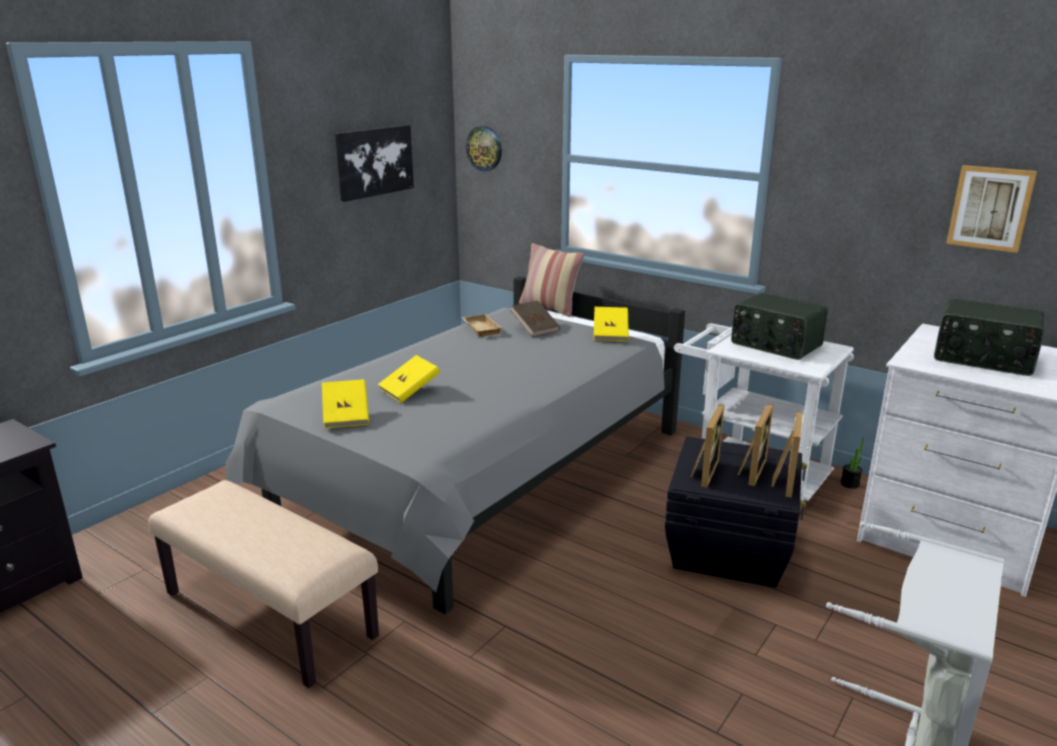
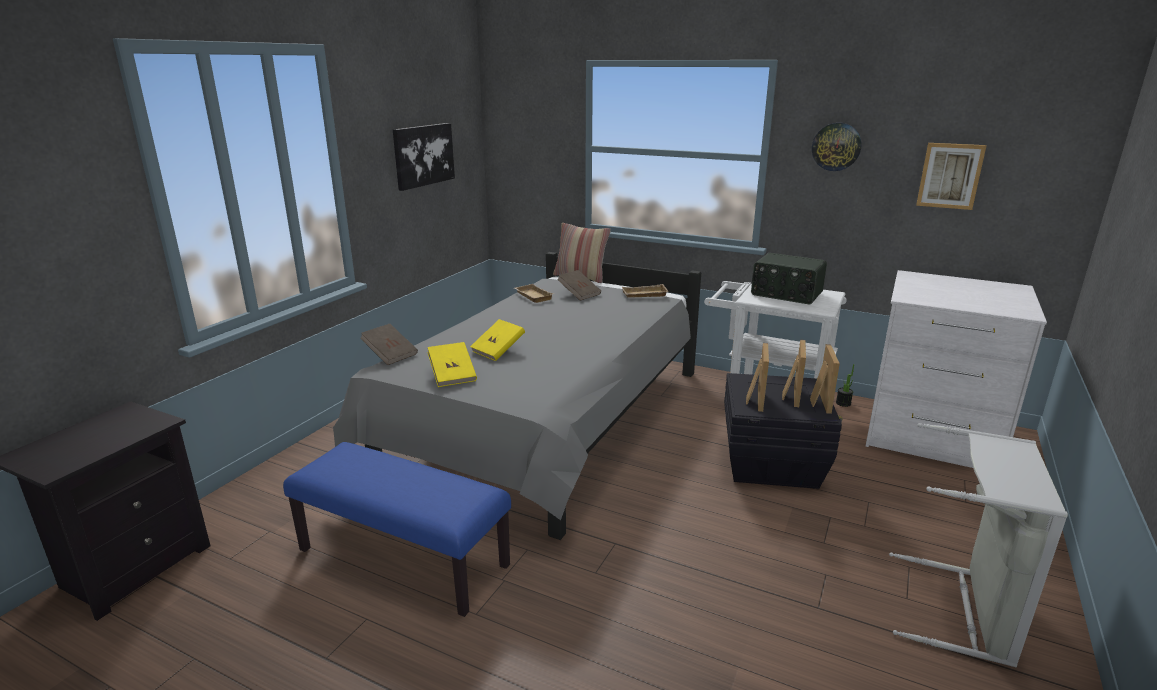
camera: 10 degrees left, 0 degrees up
beige bench [148,480,379,688] -> blue bench [283,442,511,617]
wall clock [466,126,502,171] -> wall clock moved to [812,123,862,171]
yellow book [594,307,629,342] -> beige tray [622,284,668,298]
radio [934,299,1044,376] -> none
none -> brown book [360,324,418,365]

